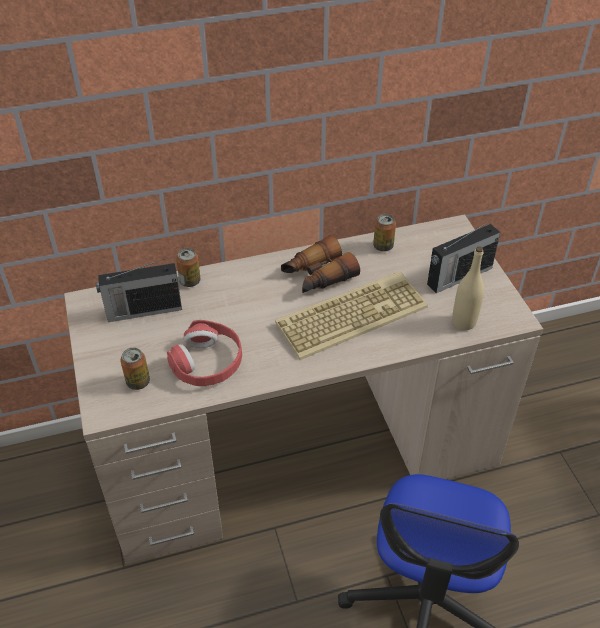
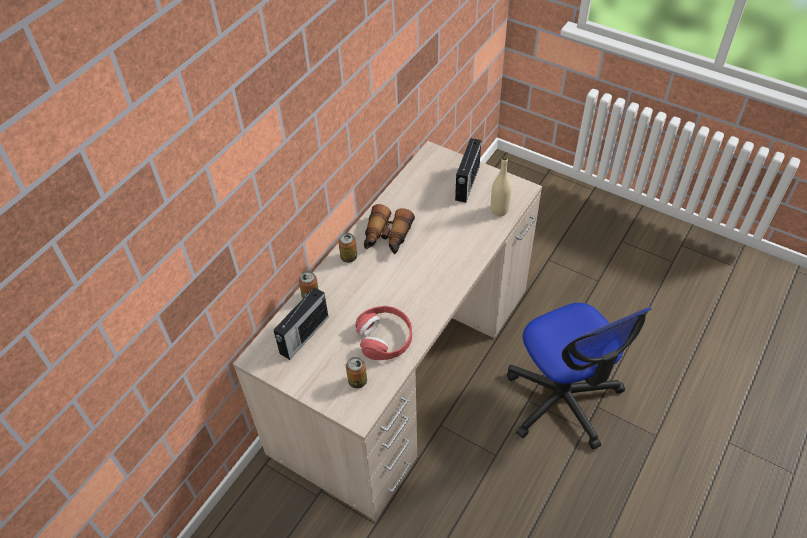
camera: 40 degrees left, 5 degrees up
keyboard [275,271,428,360] -> none
can [373,214,396,252] -> can moved to [338,233,357,263]

